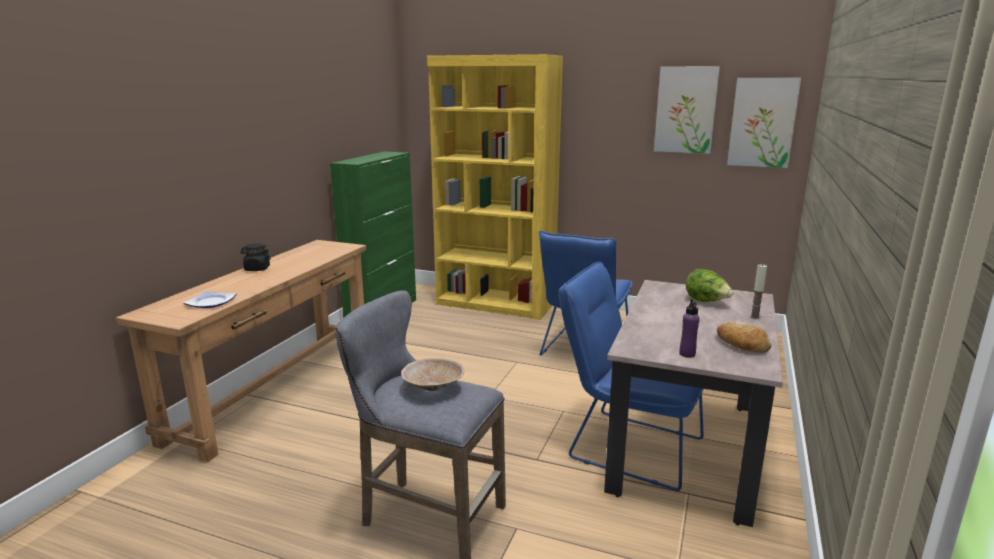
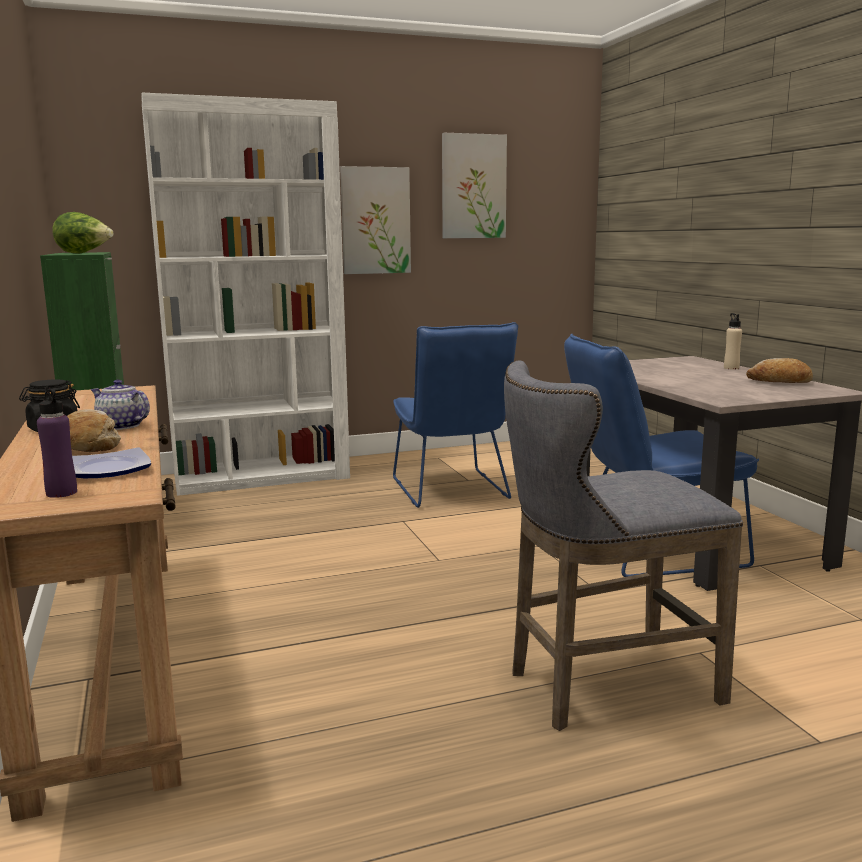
camera: 40 degrees left, 5 degrees down
beige bowl [401,358,464,391] -> none
yellow bookcase [427,54,563,320] -> white bookcase [141,93,350,496]
purple bottle [679,299,700,358] -> purple bottle moved to [37,387,77,498]
lettuce [686,269,734,302] -> lettuce moved to [53,212,114,254]
picture [727,78,801,168] -> picture moved to [340,166,411,274]
candle [750,264,767,319] -> beige bottle [724,313,742,369]
none -> bread [67,409,121,452]
none -> teapot [91,379,150,430]

